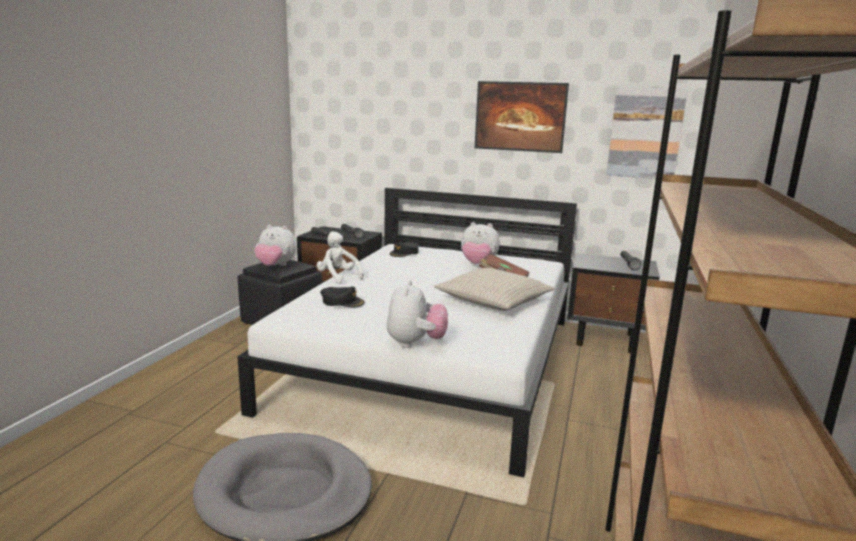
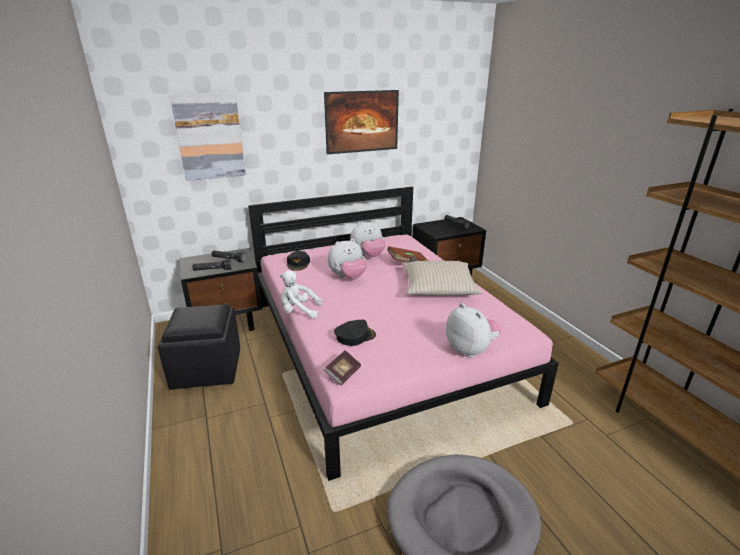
camera: 40 degrees left, 10 degrees up
white bed [237,188,577,477] -> pink bed [248,187,559,481]
plush toy [254,225,297,266] -> plush toy moved to [328,238,367,280]
picture [606,87,688,179] -> picture moved to [170,94,246,181]
none -> book [324,350,361,385]

